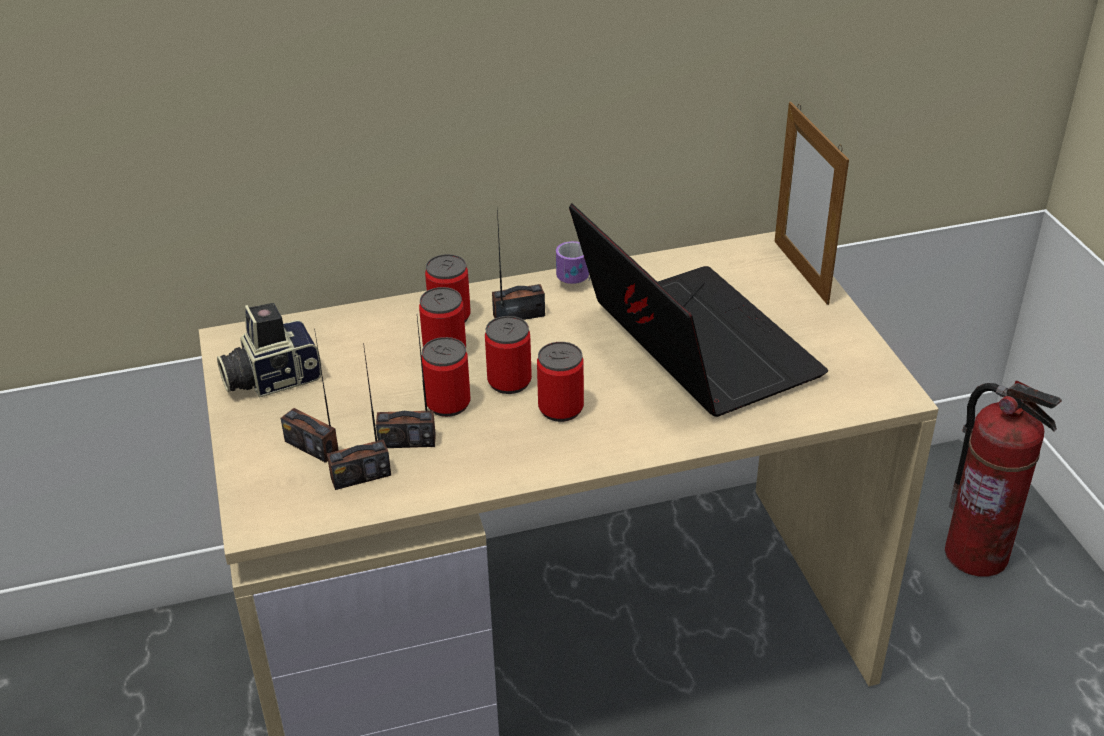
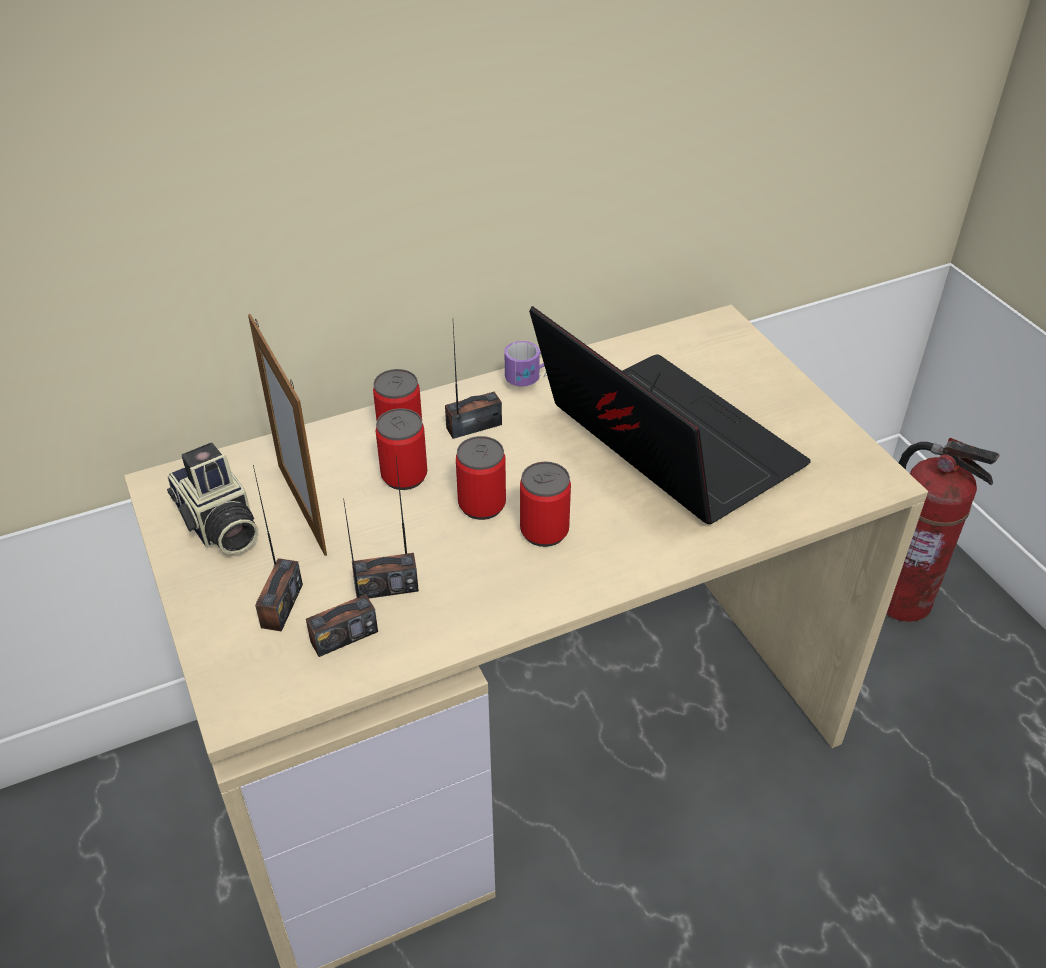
camera: 10 degrees left, 5 degrees up
camera [217,303,322,398] -> camera turned 90 degrees counterclockwise [167,443,258,554]
radio [281,328,339,463] -> radio turned 105 degrees counterclockwise [253,465,303,632]
can [421,337,470,417] -> none
picture frame [774,102,849,305] -> picture frame moved to [248,314,327,556]

